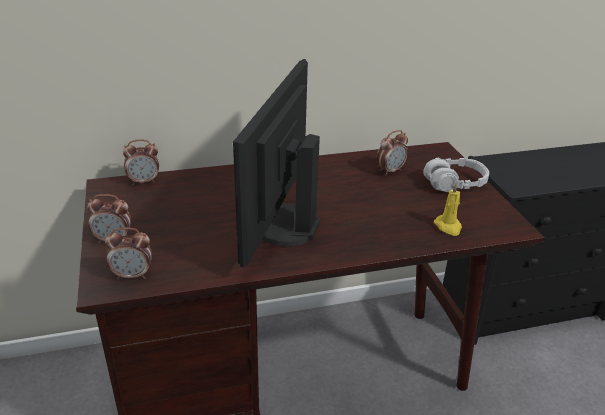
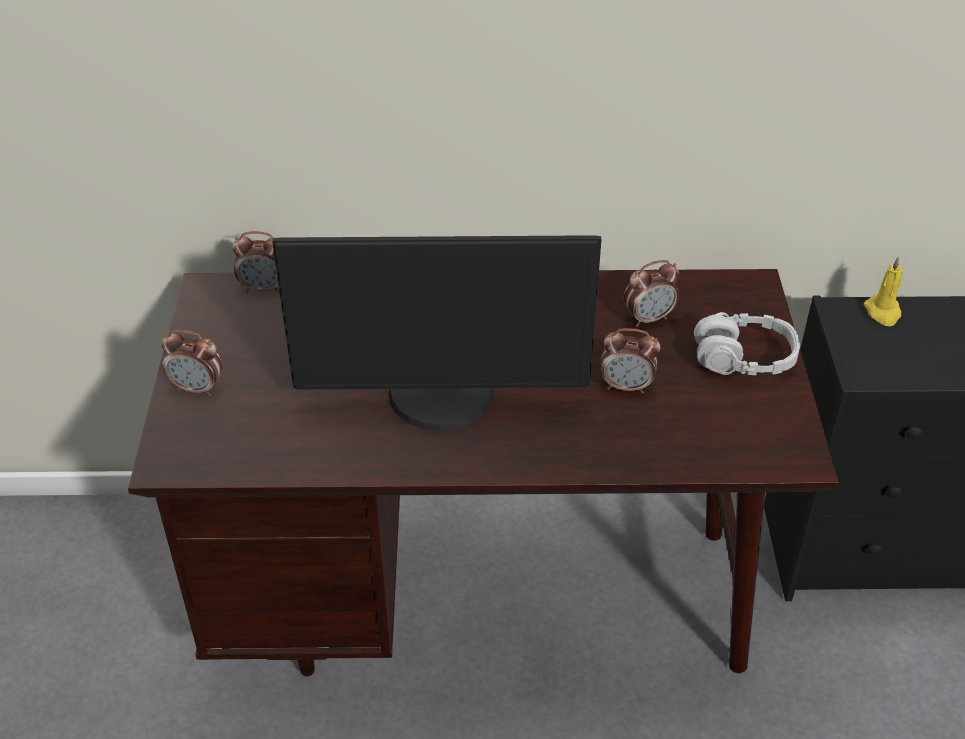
camera: 15 degrees right, 10 degrees up
alarm clock [105,227,152,280] -> alarm clock moved to [601,328,660,394]
monitor [233,59,321,267] -> monitor turned 120 degrees counterclockwise [272,235,602,431]
yellow candle [434,183,462,236] -> yellow candle moved to [864,257,903,326]

